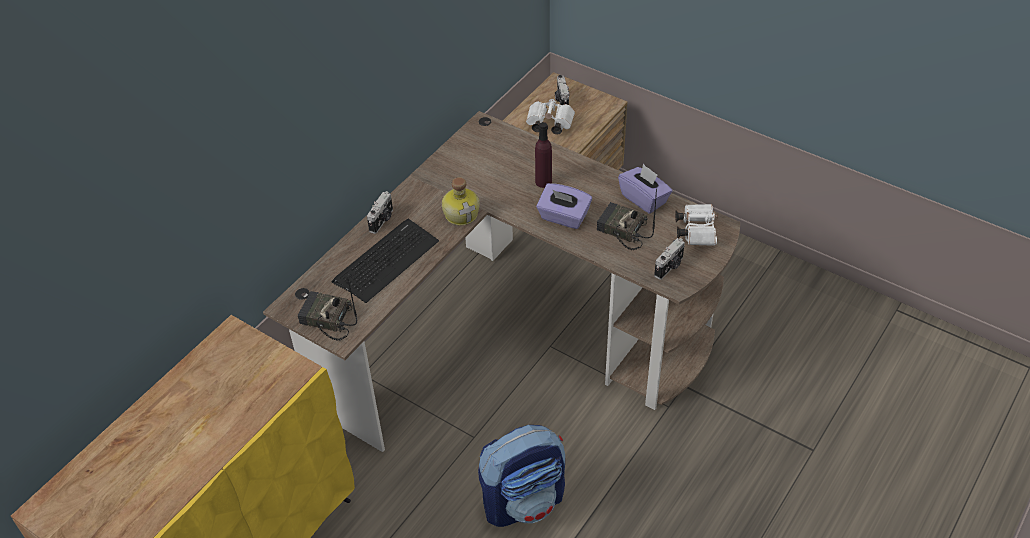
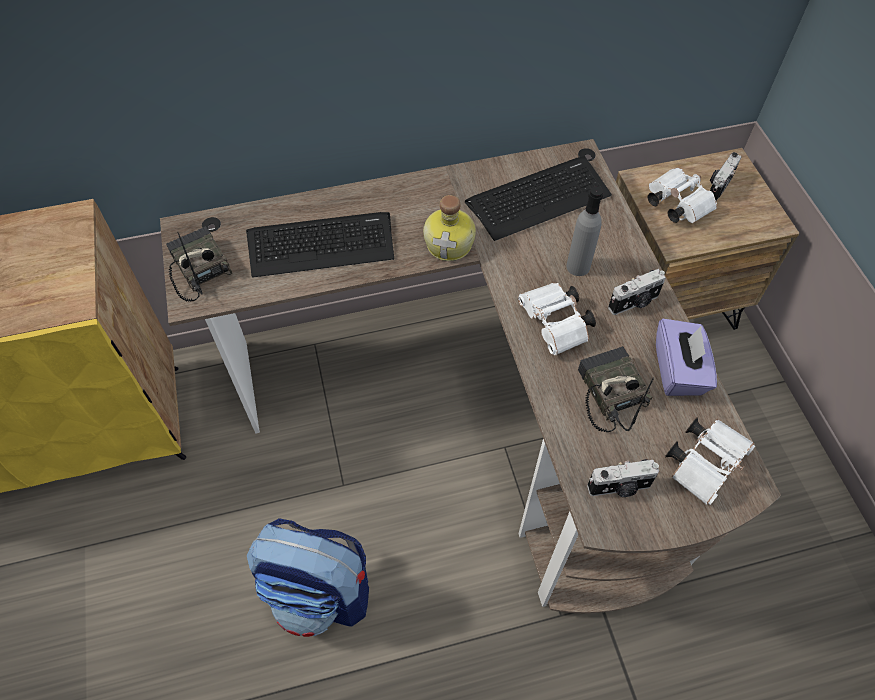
camera: 40 degrees right, 10 degrees up
camera [367,191,393,234] -> camera moved to [608,269,666,315]
purple bottle [535,122,552,188] -> grey bottle [566,187,603,276]
purple tissue box [536,183,592,229] -> white binoculars [518,283,596,355]
none -> keyboard [465,156,612,241]

